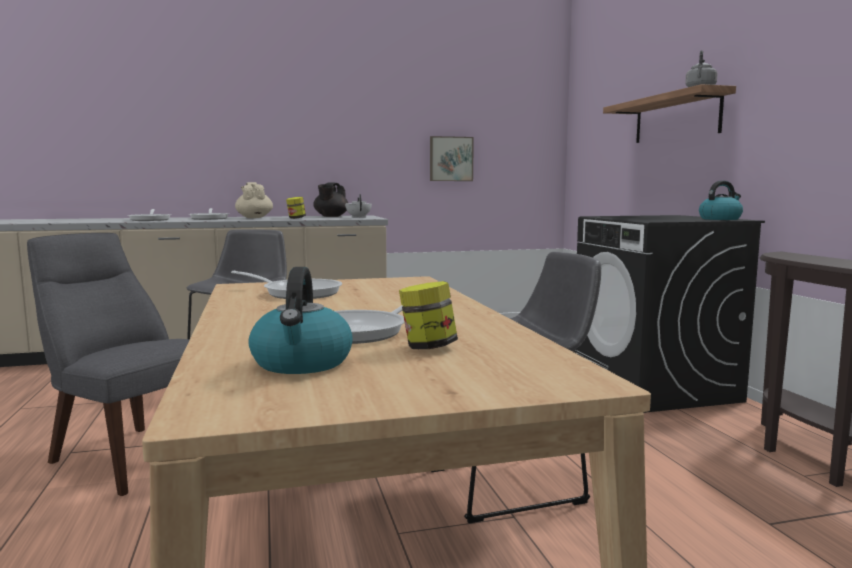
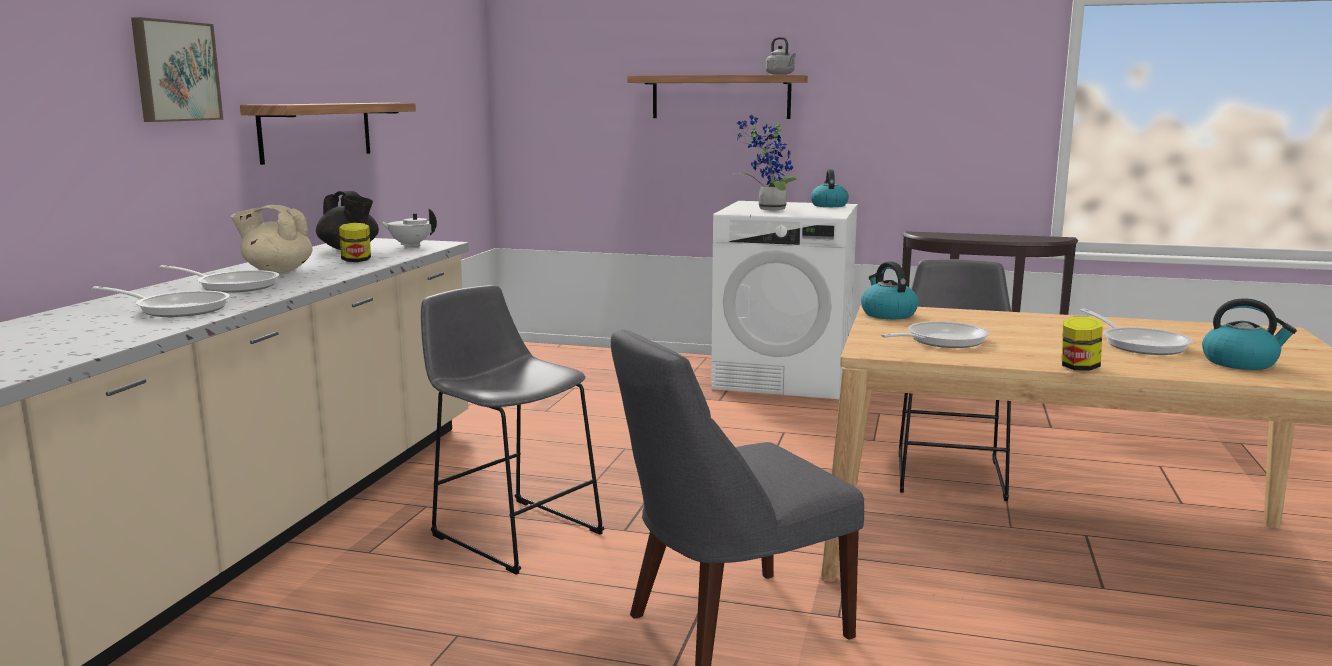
camera: 60 degrees left, 5 degrees up
jar [399,281,458,349] -> jar moved to [1062,317,1103,371]
picture [430,136,474,181] -> picture moved to [131,17,223,122]
black washing machine [574,215,765,413] -> white washing machine [711,201,858,399]
none -> shelf [240,103,416,165]
none -> potted plant [733,115,799,210]
none -> kettle [861,261,919,319]

